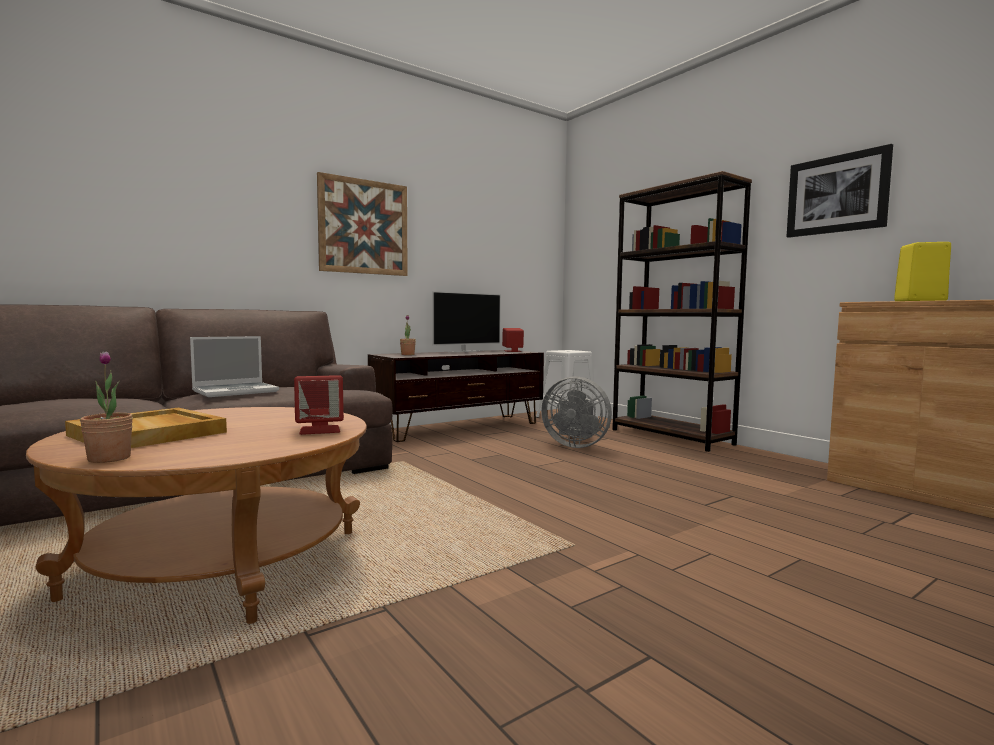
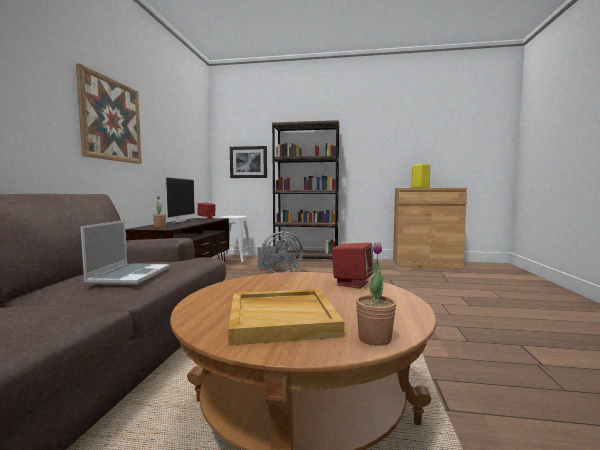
camera: 45 degrees left, 0 degrees up
picture [787,144,893,238] -> picture moved to [230,146,267,178]

